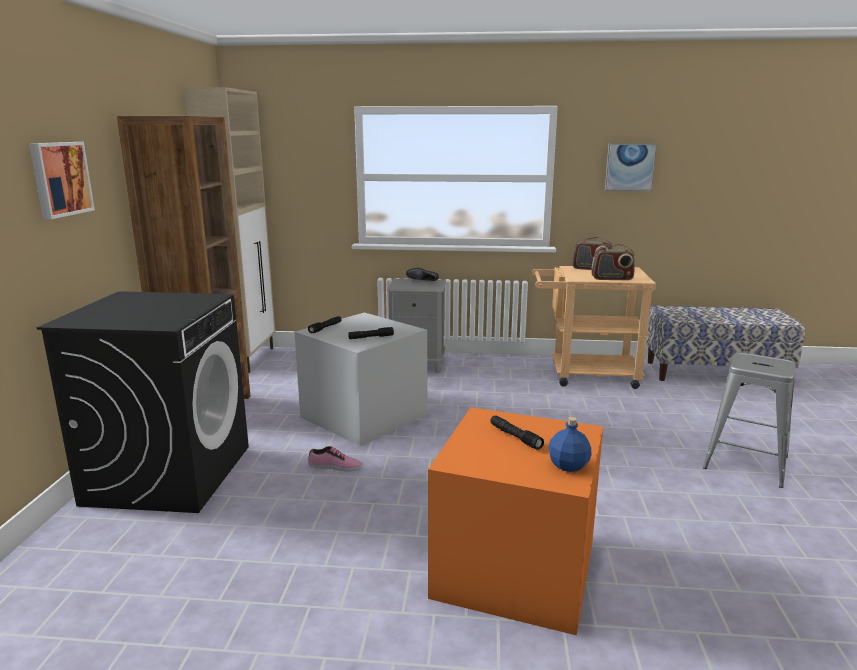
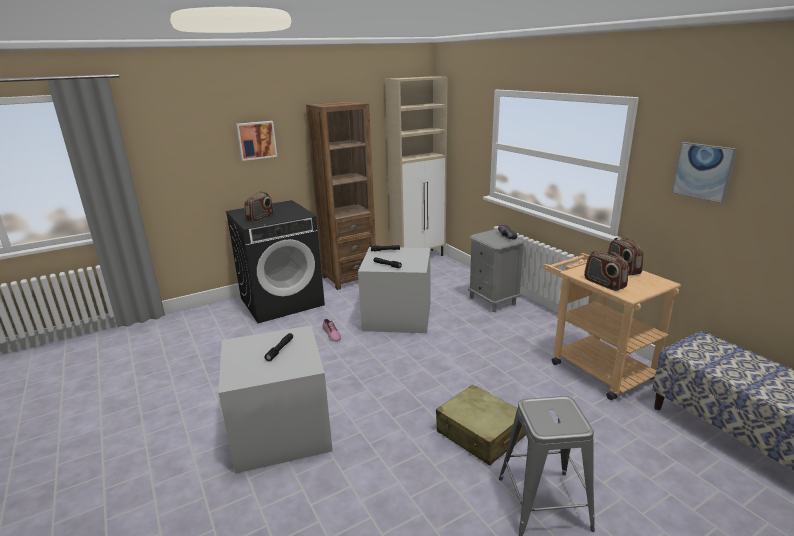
camera: 55 degrees right, 5 degrees up
orange storage box [428,407,603,635] -> grey storage box [218,325,333,474]
blue bottle [548,417,592,472] -> none
none -> radio [244,192,274,222]
none -> beige suitcase [436,385,526,466]

